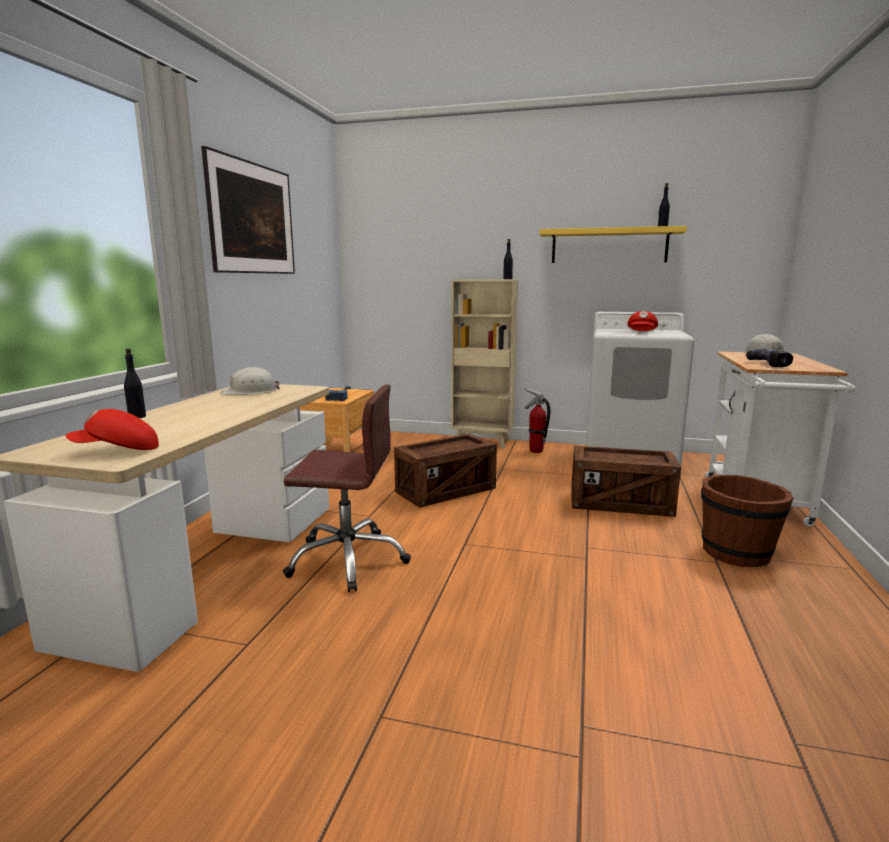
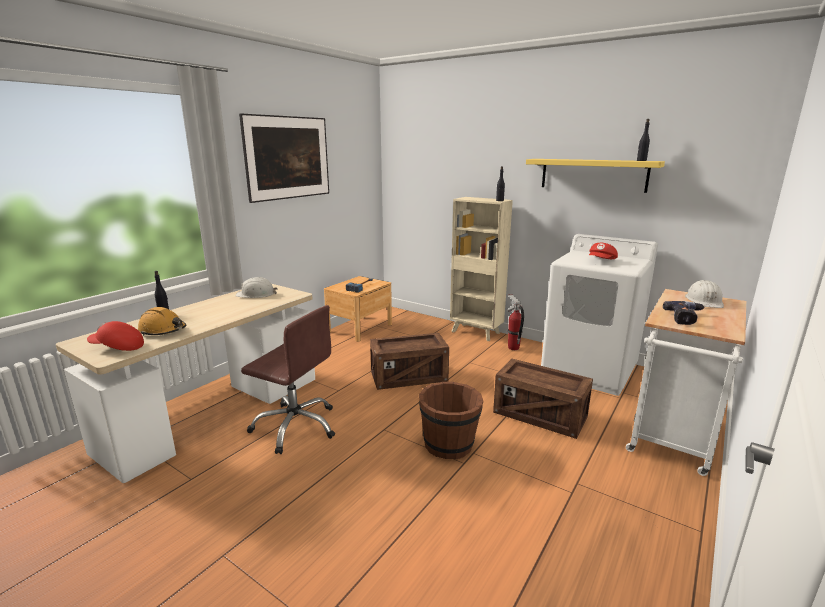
camera: 20 degrees right, 5 degrees up
brown bucket [701,474,793,567] -> brown bucket moved to [419,382,483,459]
none -> orange hard hat [138,307,186,336]

